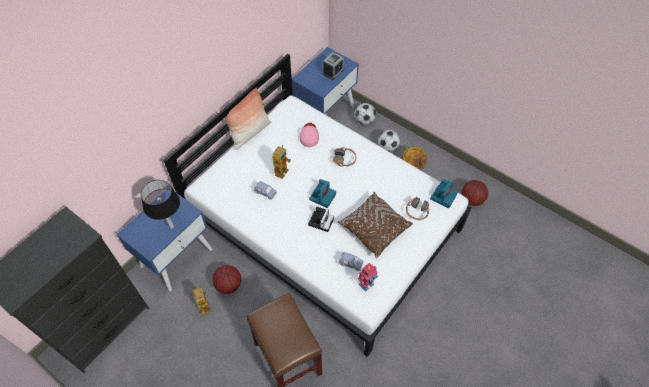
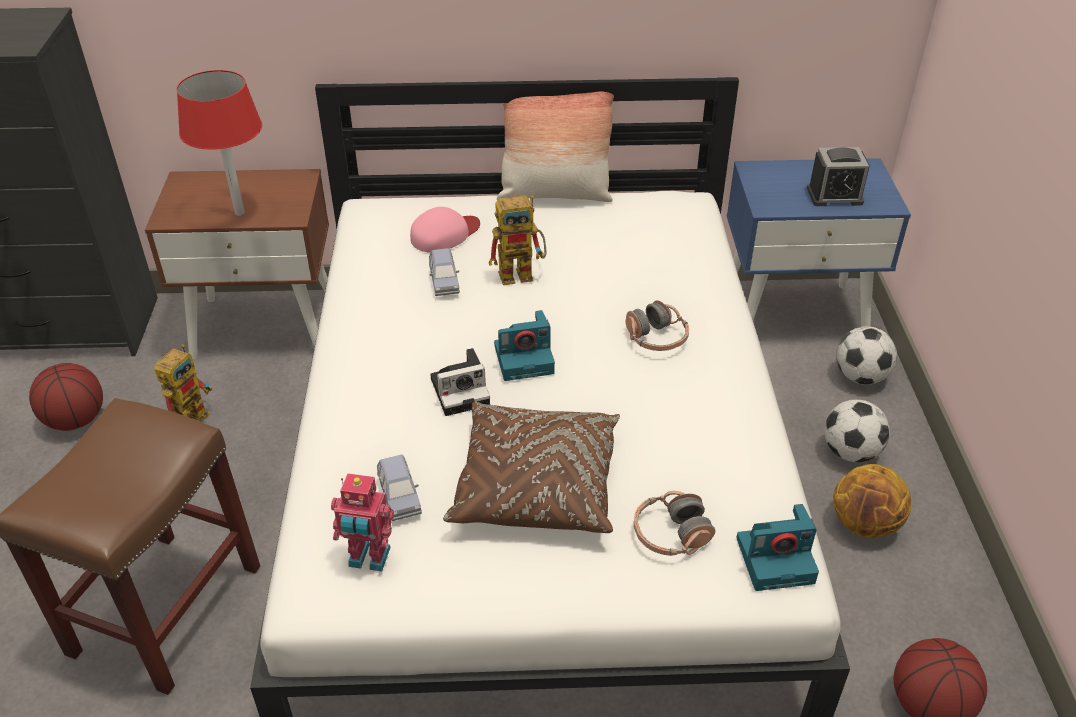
camera: 50 degrees right, 15 degrees down
blue nightstand [116,189,212,291] -> brown nightstand [145,169,329,359]
black table lamp [141,180,180,229] -> red table lamp [177,70,262,216]
basketball [212,265,241,294] -> basketball moved to [29,363,103,431]
pink cap [300,123,319,147] -> pink cap moved to [410,207,480,253]

